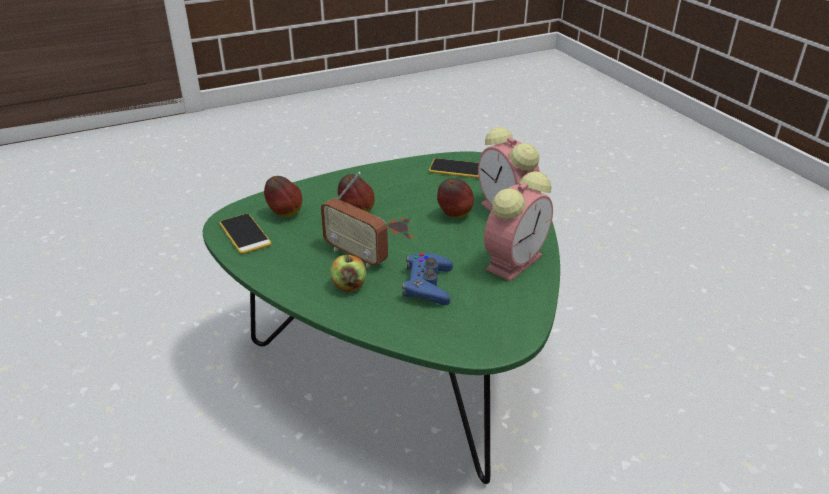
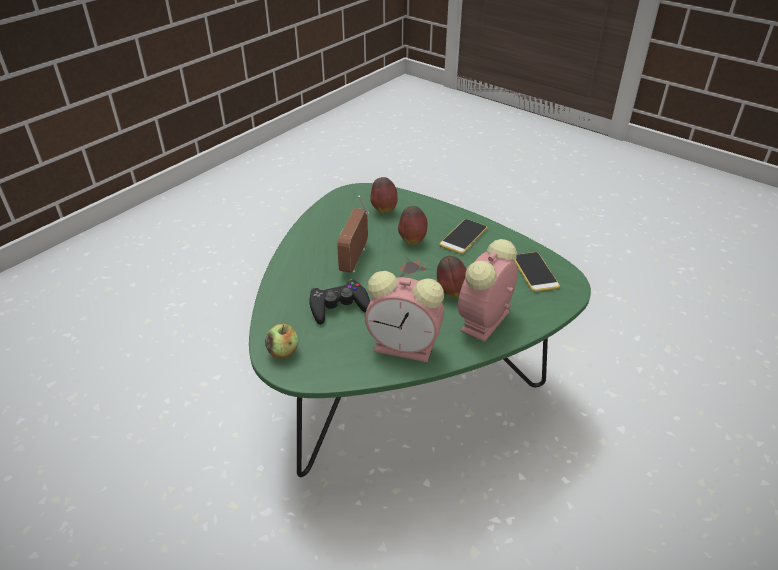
camera: 65 degrees right, 5 degrees up
phone [220,214,271,254] -> phone moved to [439,219,487,254]
apple [331,252,366,292] -> apple moved to [265,324,298,359]
blue game controller [402,253,453,305] -> black game controller [309,279,370,325]

